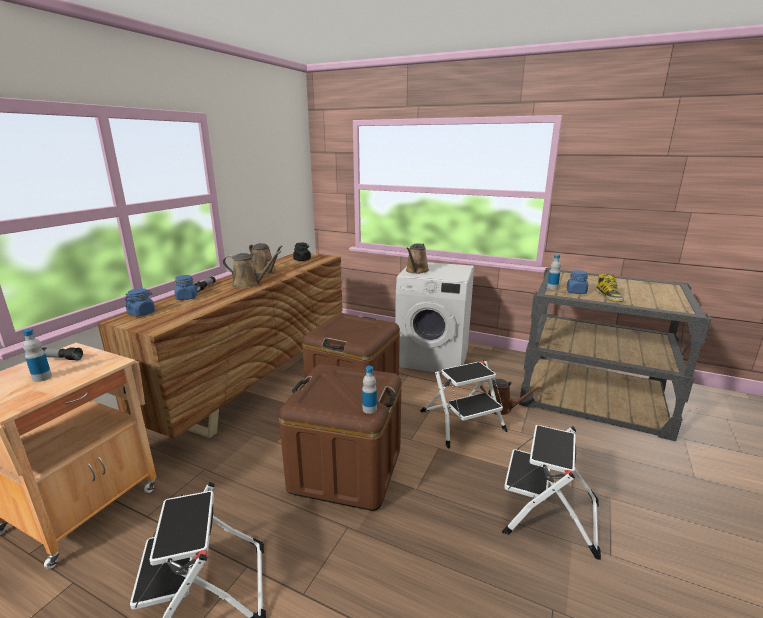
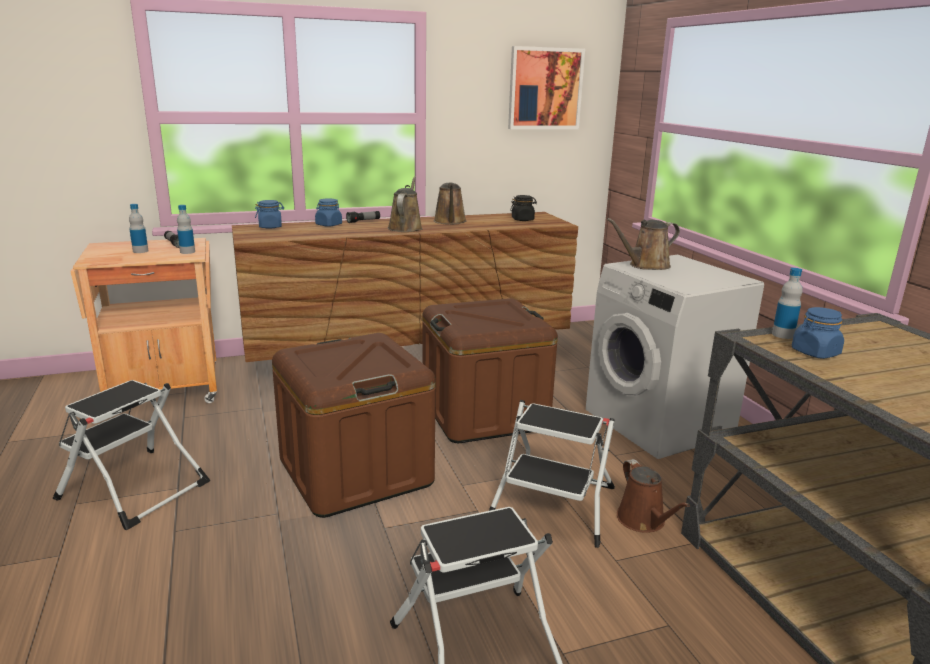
camera: 45 degrees right, 0 degrees up
brown watering can [223,251,281,288] -> brown watering can turned 135 degrees counterclockwise [387,176,423,232]
bottle [362,366,377,414] -> bottle moved to [177,205,195,254]
boot [595,274,624,302] -> none
none -> picture [508,46,585,129]

